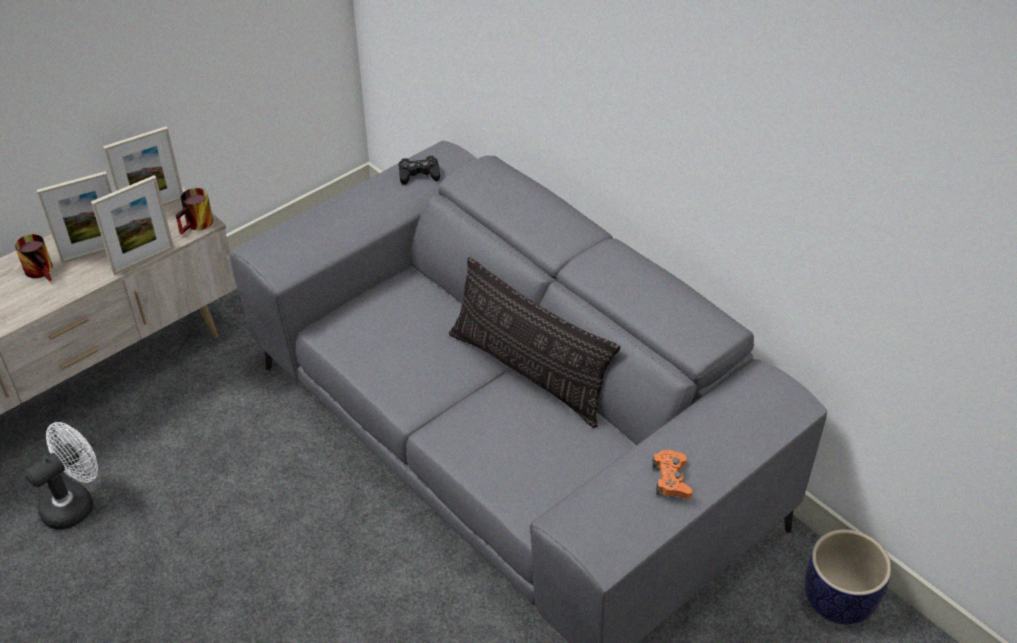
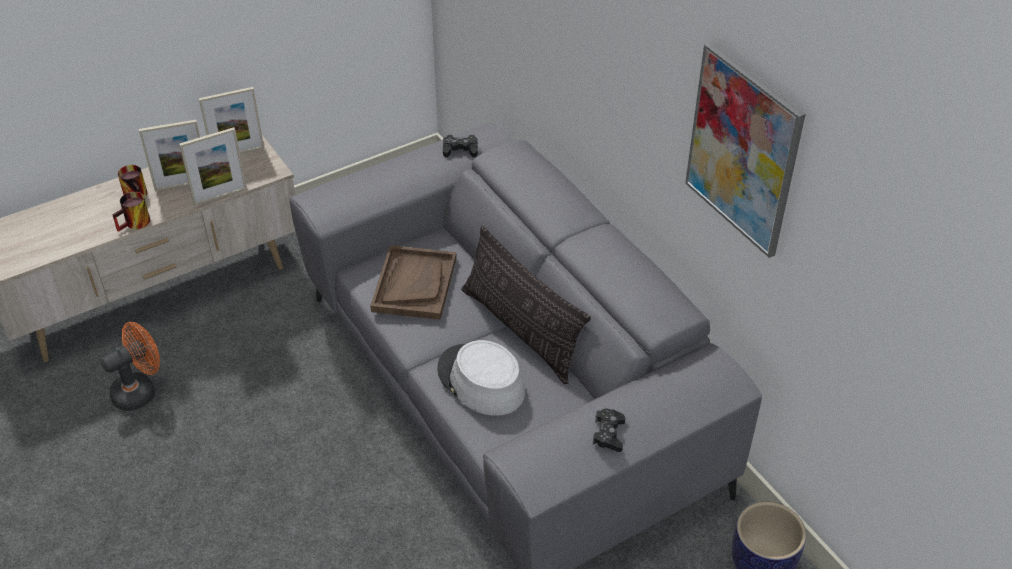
camera: 10 degrees right, 0 degrees up
white fan [25,422,98,530] -> orange fan [101,322,160,411]
mug [176,188,213,235] -> mug moved to [112,192,150,232]
orange game controller [652,450,693,499] -> black game controller [593,409,625,452]
none -> brown tray [370,245,457,320]
none -> grey hat [437,340,525,416]
none -> picture [685,42,806,258]

